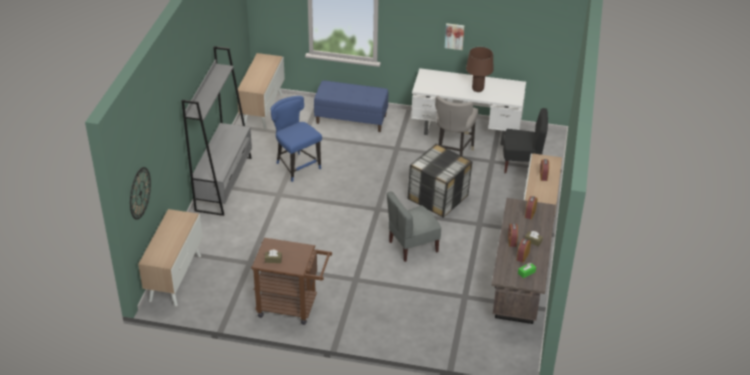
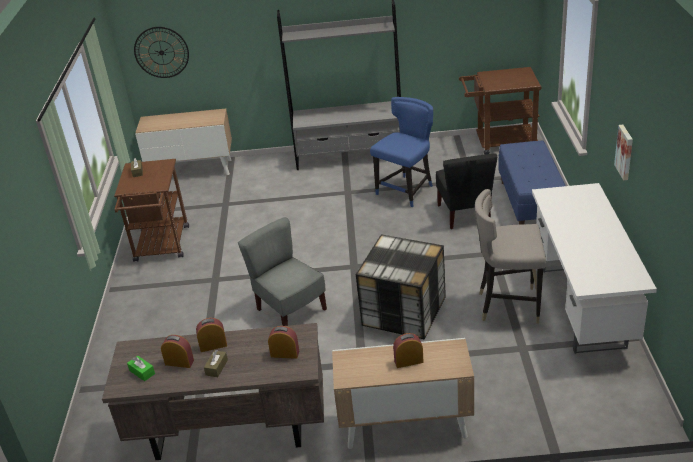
camera: 80 degrees right, 5 degrees down
cabinet [238,53,285,130] -> brown cart [459,67,542,154]
brown table lamp [466,47,493,92] -> none
black chair [503,108,548,173] -> black chair moved to [436,153,497,229]

